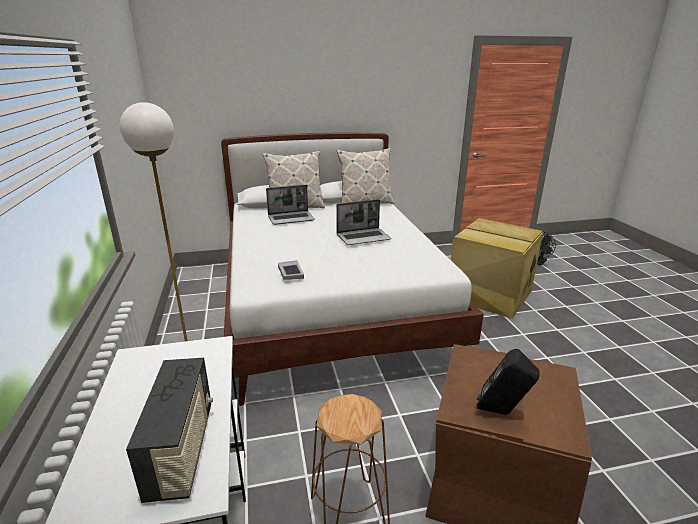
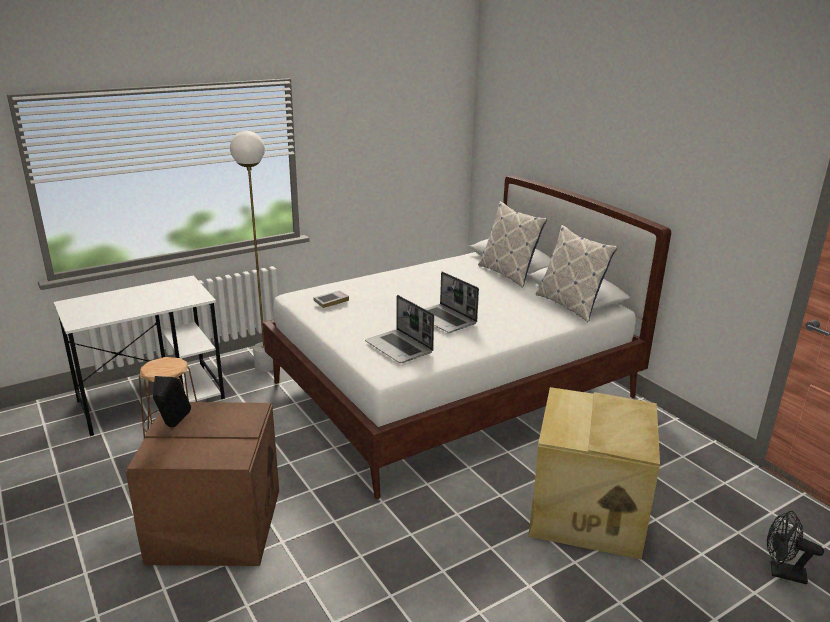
camera: 70 degrees right, 0 degrees up
radio [126,358,213,503] -> none
laptop [266,185,315,225] -> laptop moved to [365,295,434,363]

